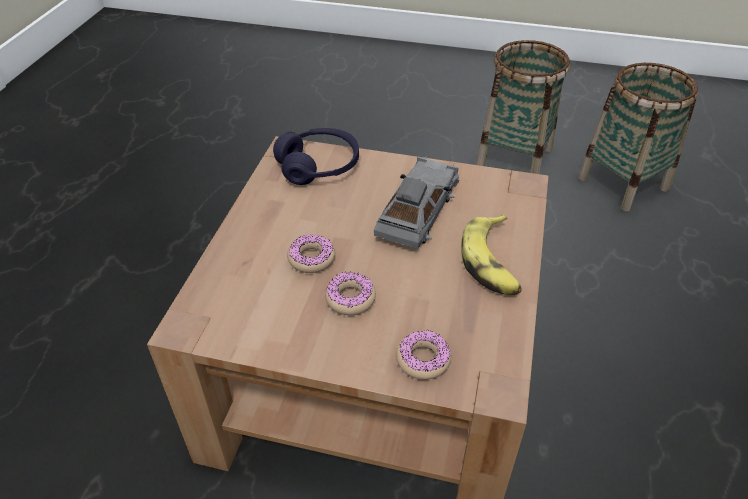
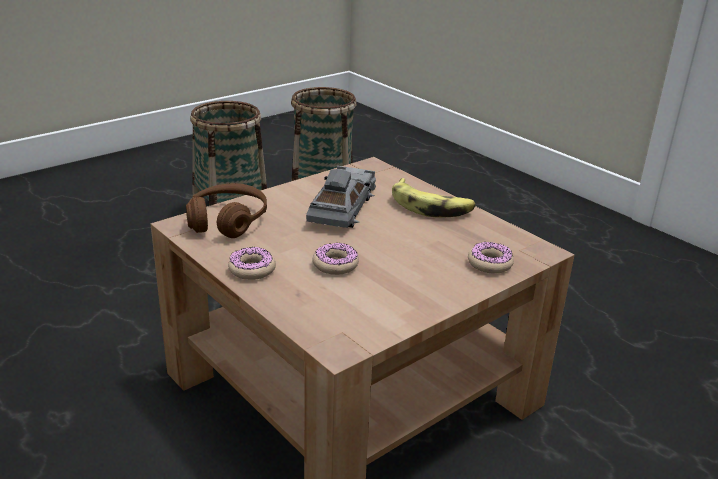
camera: 55 degrees left, 15 degrees down
purple headphones [273,128,359,185] -> brown headphones [186,183,267,238]
donut [325,272,376,315] -> donut moved to [228,247,276,280]
grey toy car [374,156,459,249] -> grey toy car turned 45 degrees clockwise [306,166,376,228]

